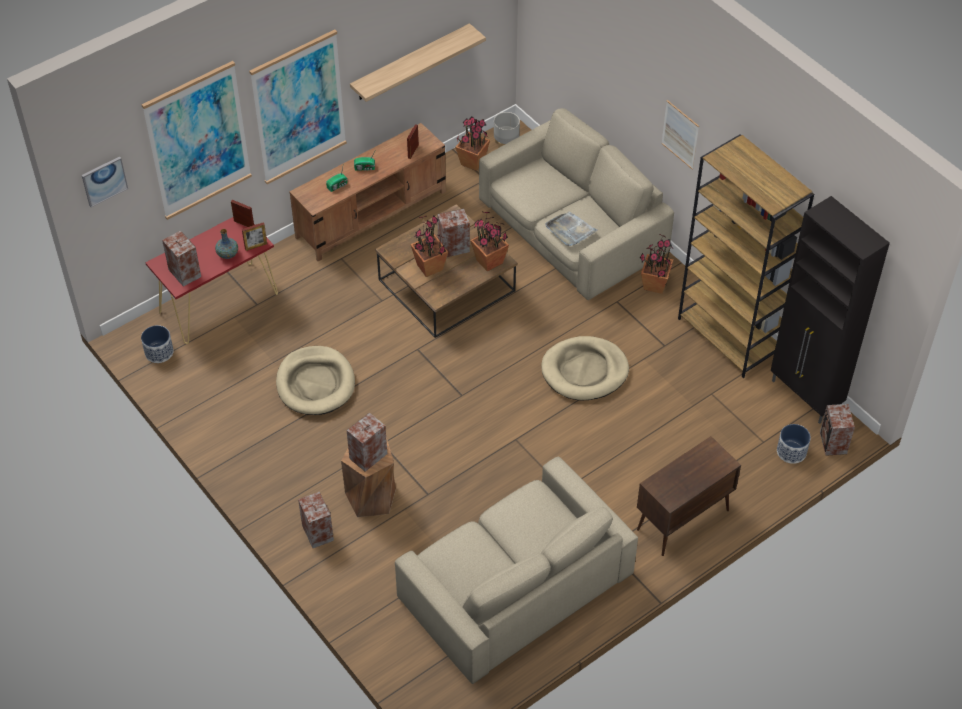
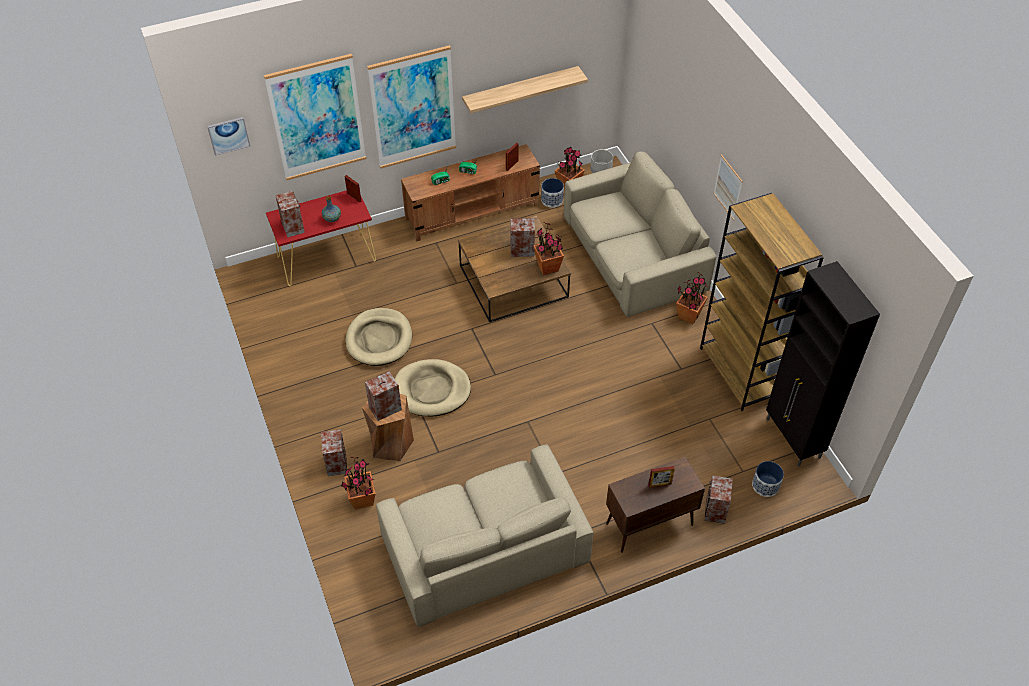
camera: 15 degrees right, 0 degrees up
planter [141,325,174,363] -> planter moved to [541,178,564,208]
picture frame [242,222,267,251] -> picture frame moved to [648,466,675,488]
potted plant [410,216,448,277] -> potted plant moved to [341,457,376,509]
beige dog bed [541,336,629,400] -> beige dog bed moved to [395,359,471,416]
grey tray [545,211,598,246] -> none
speaker [820,404,855,456] -> speaker moved to [705,476,733,524]

